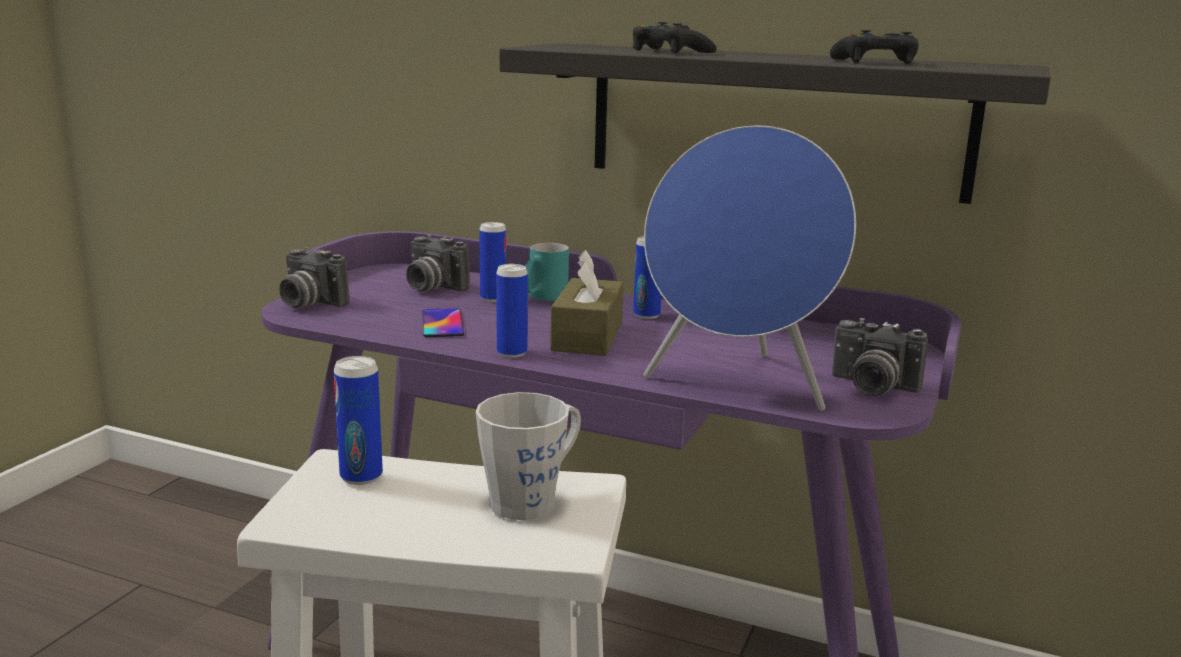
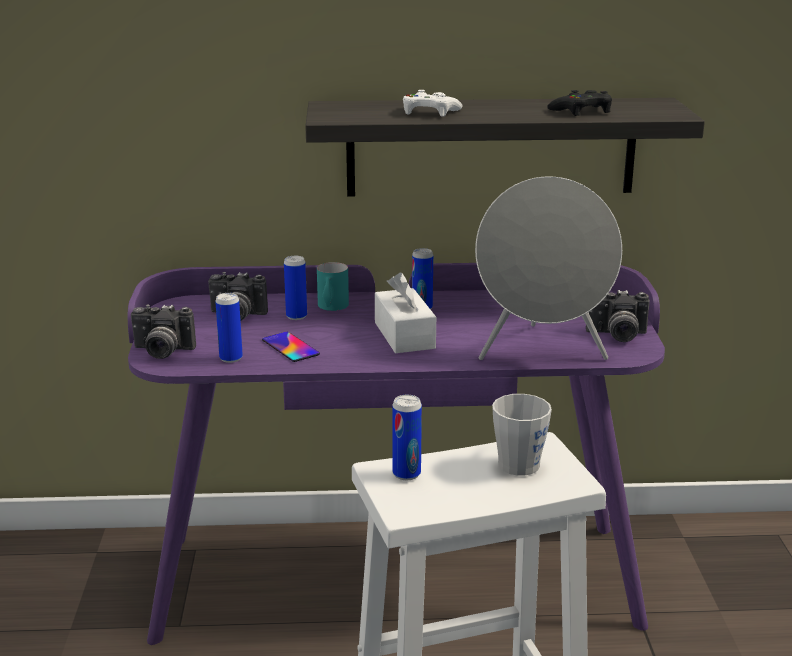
camera: 25 degrees left, 5 degrees up
can [496,264,528,358] -> can moved to [215,293,243,363]
brown tissue box [550,250,624,356] -> white tissue box [375,272,436,353]
black game controller [633,22,717,53] -> white game controller [403,90,463,117]
blue speaker [644,125,856,411] -> grey speaker [475,176,622,360]

